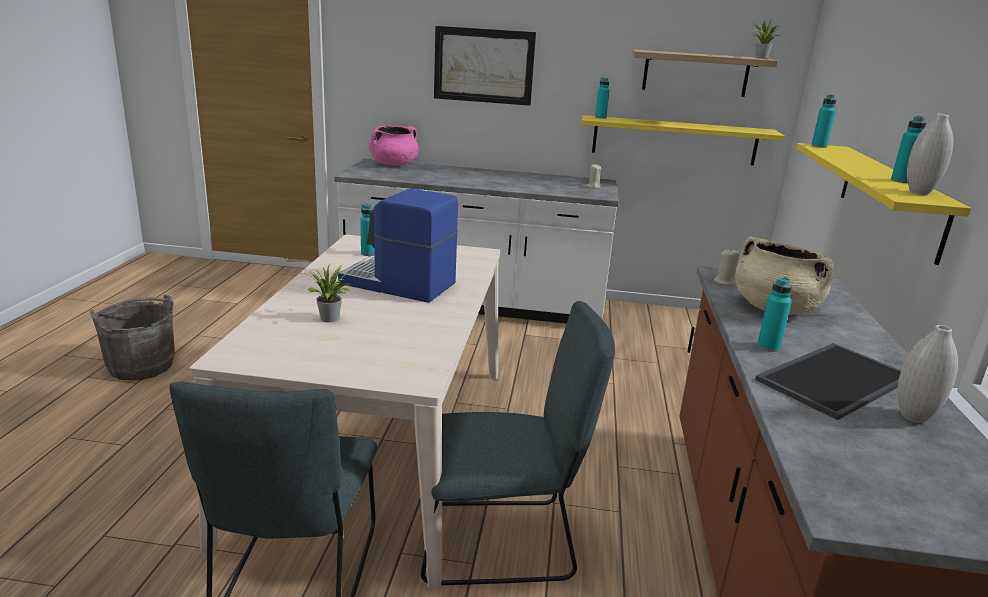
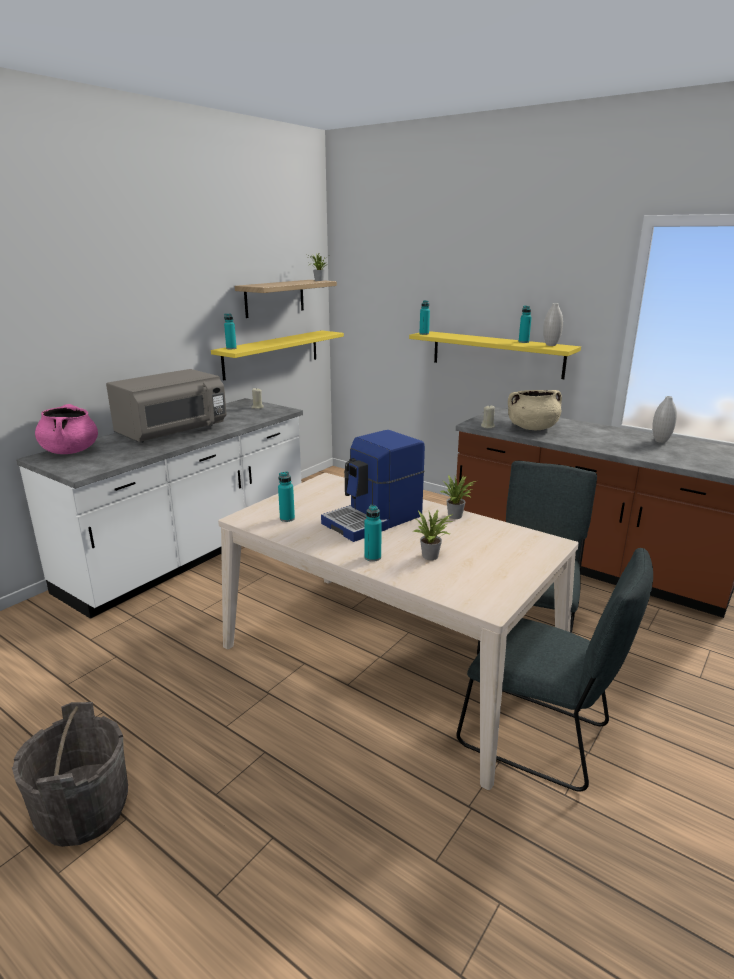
camera: 60 degrees left, 0 degrees up
picture [434,26,536,106] -> none
tray [755,343,901,420] -> none
turquoise bottle [757,277,792,352] -> turquoise bottle moved to [364,505,382,562]
none -> grey microwave [106,369,227,443]
none -> potted plant [440,475,476,519]

